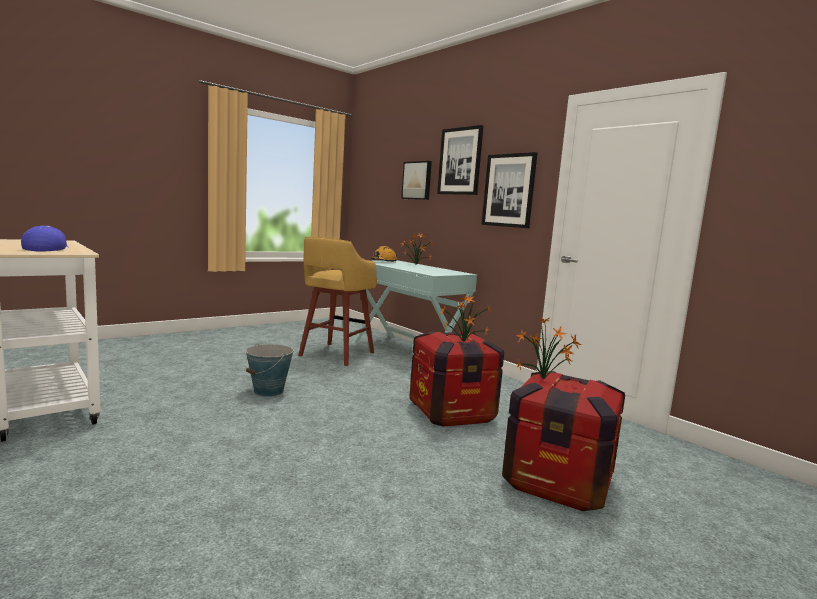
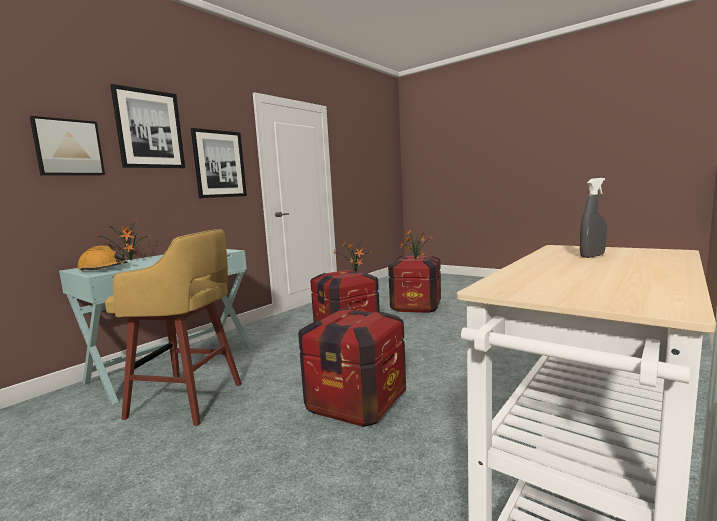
camera: 100 degrees left, 0 degrees up
cap [21,226,69,252] -> grey spray bottle [580,178,607,258]
bucket [245,343,293,397] -> crate [298,308,406,427]

